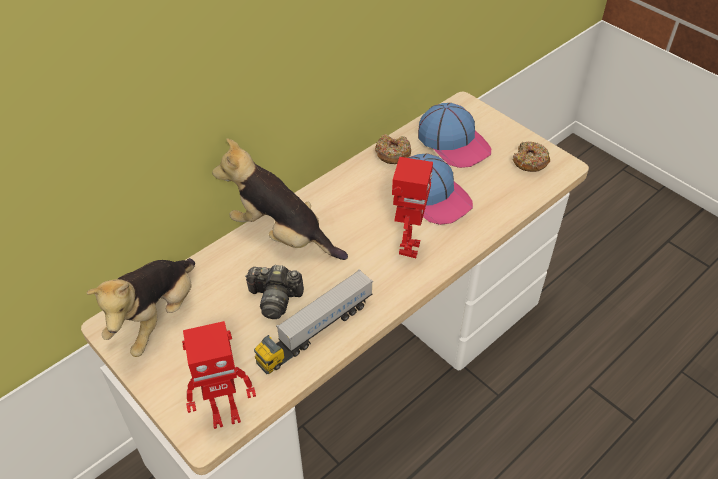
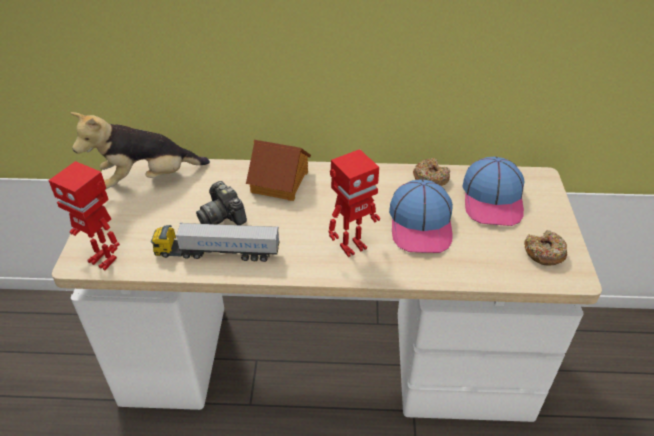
camera: 45 degrees right, 5 degrees down
plush toy [212,138,348,260] -> toy house [246,140,311,201]

